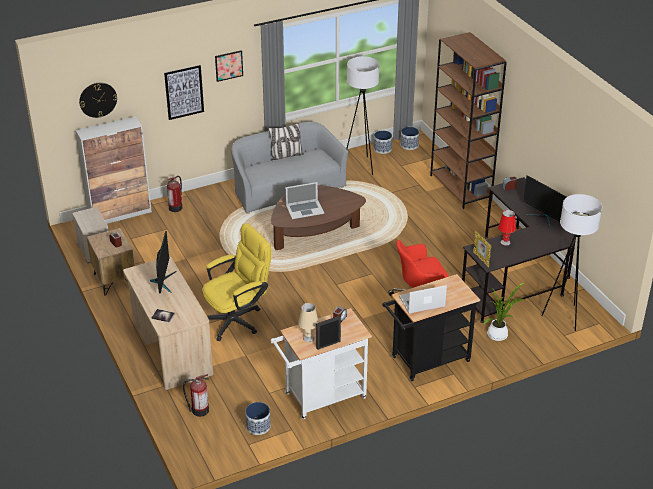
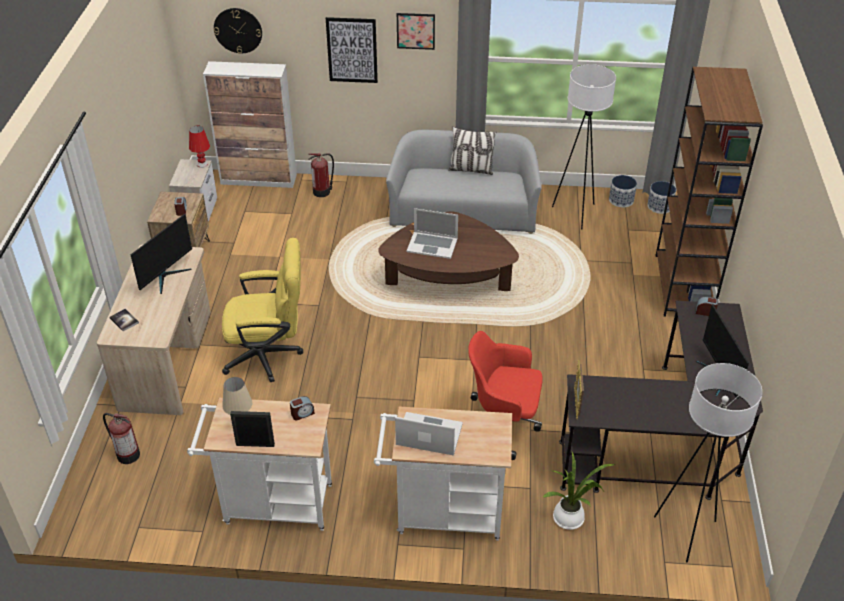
camera: 30 degrees right, 5 degrees up
planter [245,402,271,435] -> none
black cart [382,274,480,381] -> white cart [374,407,512,541]
red table lamp [498,210,516,245] -> red table lamp moved to [189,126,210,168]

